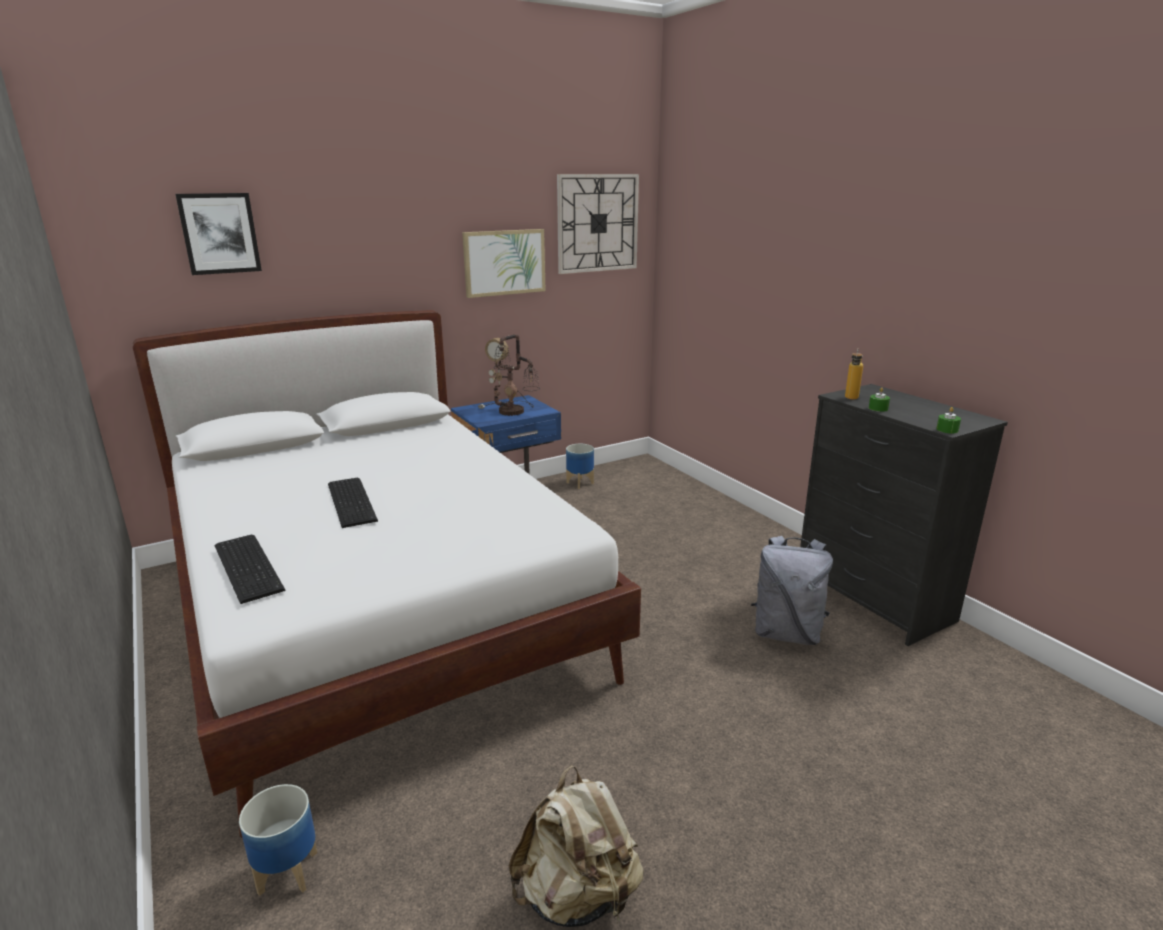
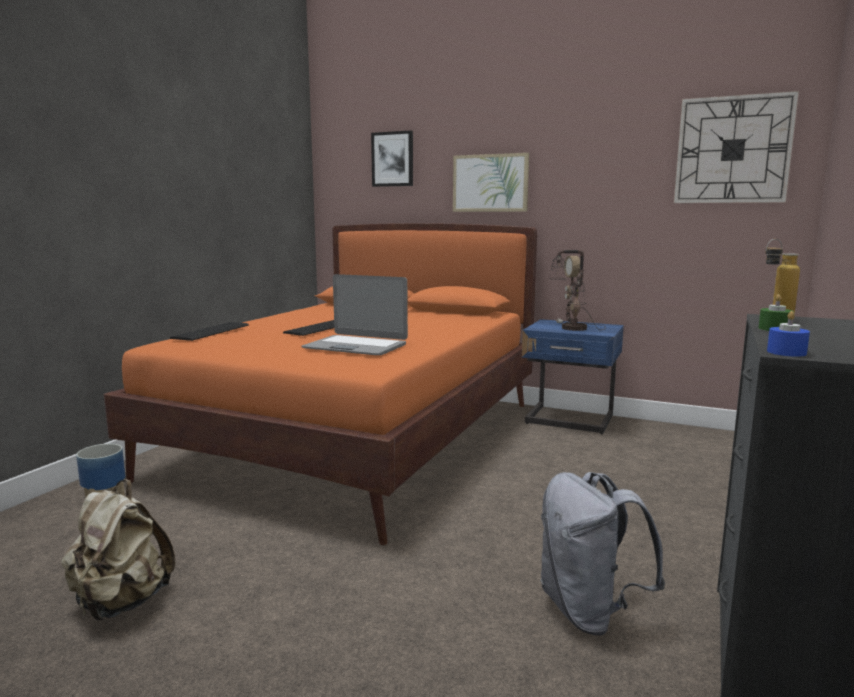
camera: 55 degrees right, 10 degrees down
white bed [133,310,641,838] -> orange bed [104,223,537,545]
picture [462,229,546,298] -> picture moved to [453,153,529,212]
planter [566,444,594,489] -> none
green candle [936,407,961,433] -> blue candle [767,311,810,357]
none -> laptop [302,274,408,355]

